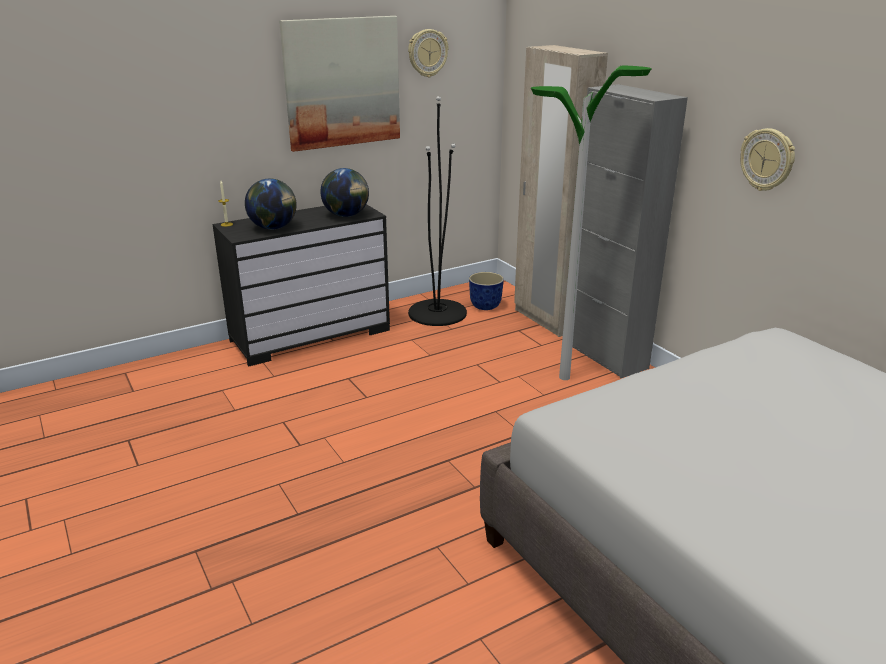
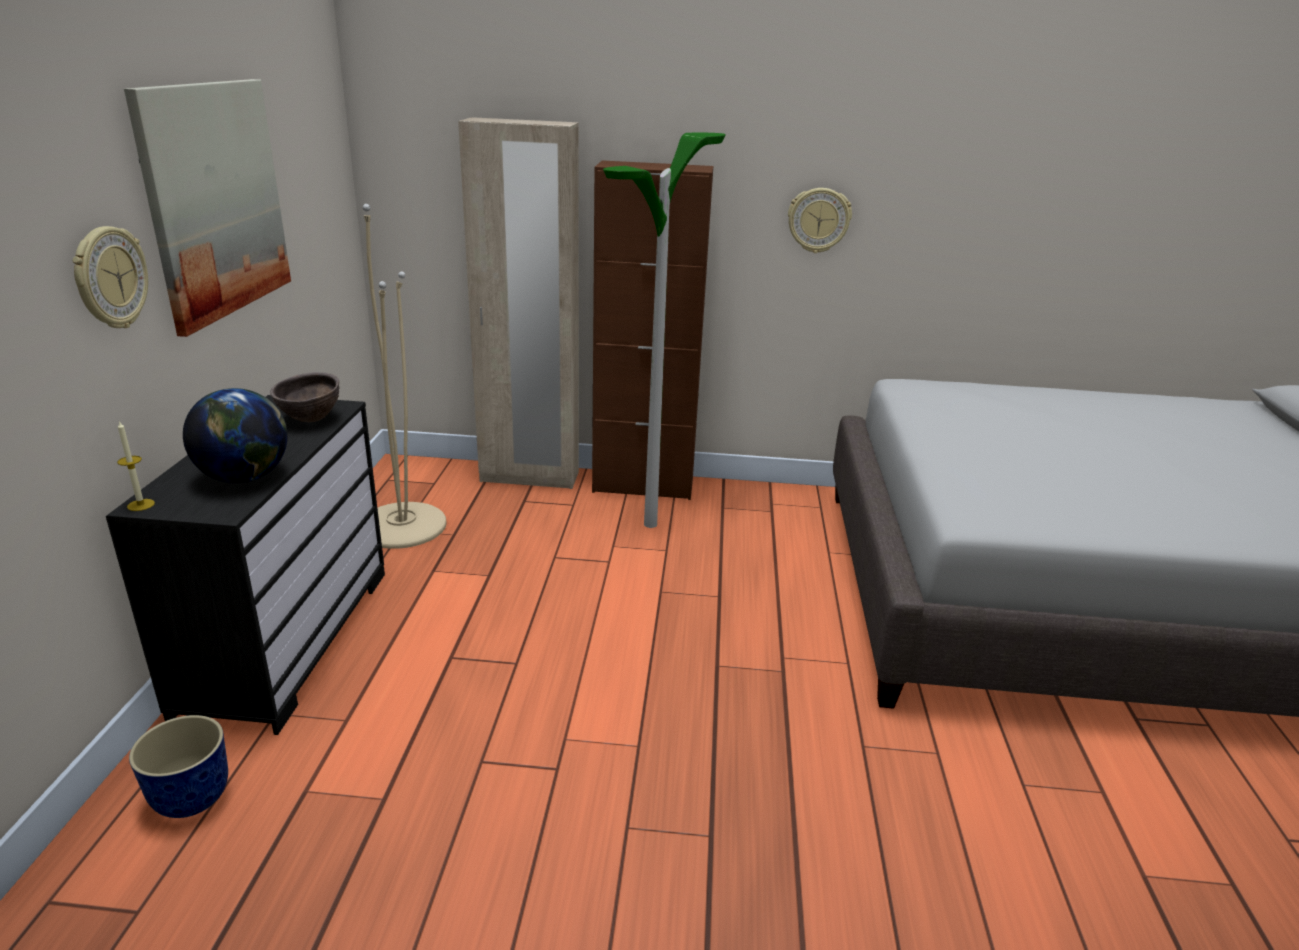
camera: 55 degrees left, 0 degrees up
globe [320,168,369,217] -> brown bowl [270,372,339,422]
wall clock [408,29,448,77] -> wall clock moved to [72,226,148,328]
black floor lamp [408,96,467,326] -> beige floor lamp [363,204,447,549]
planter [469,272,504,310] -> planter moved to [129,715,228,818]
grey cabinet [572,84,688,378] -> brown cabinet [592,160,713,500]

